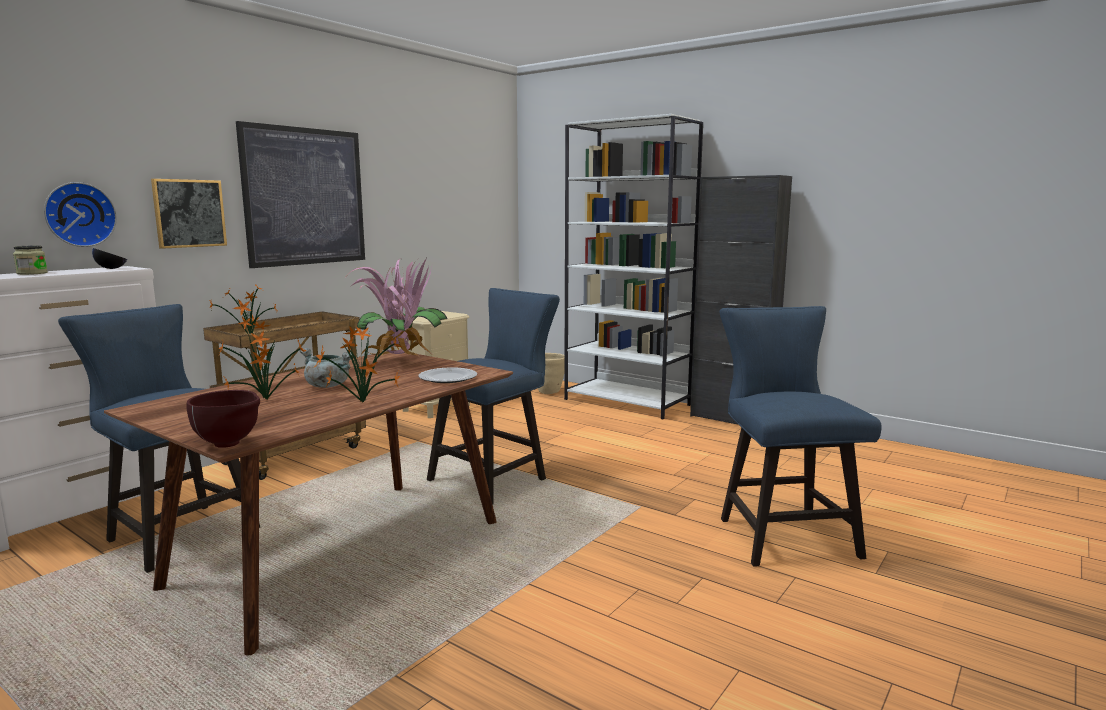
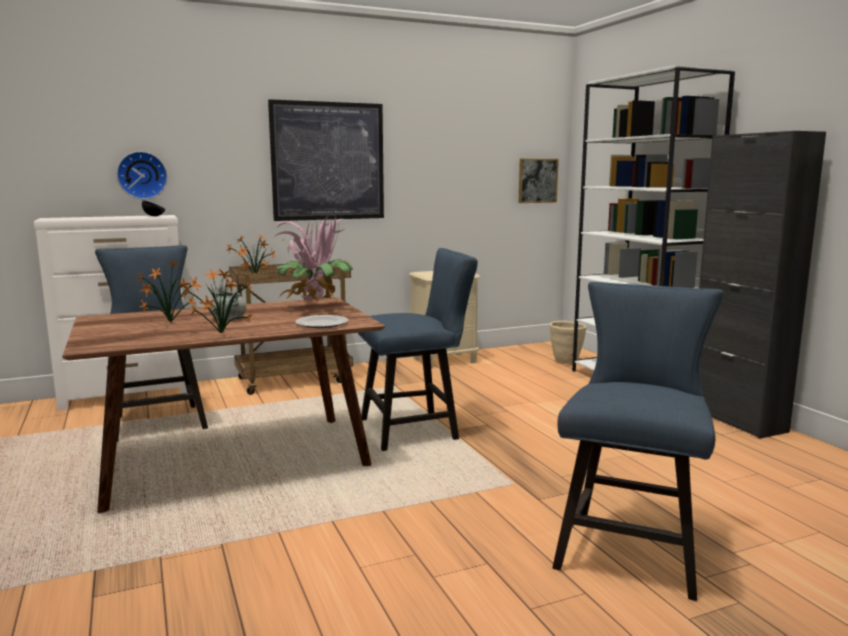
camera: 30 degrees right, 0 degrees up
jar [13,245,48,275] -> none
picture [151,179,227,249] -> picture moved to [518,158,559,203]
brown bowl [187,390,260,448] -> none

